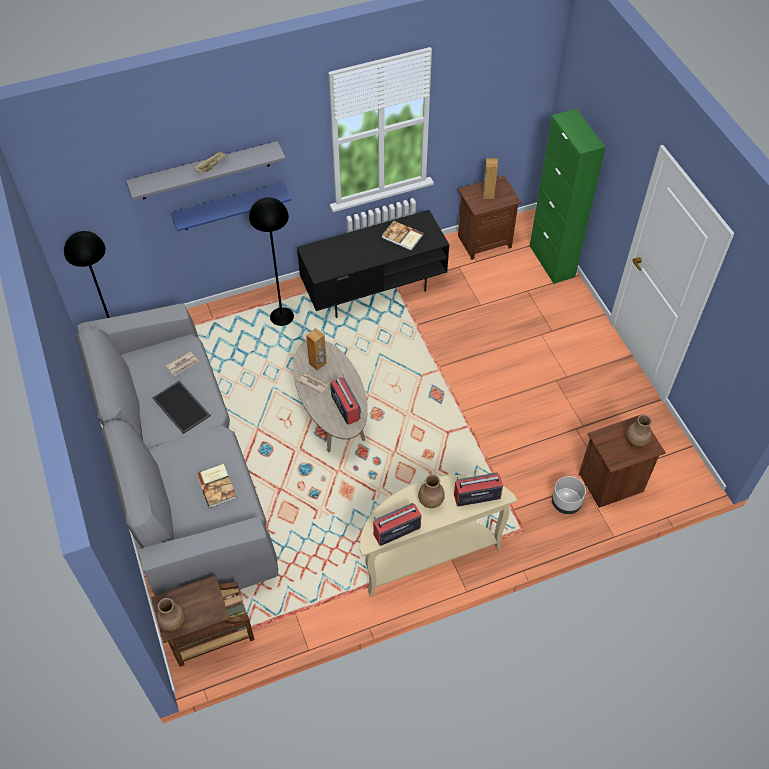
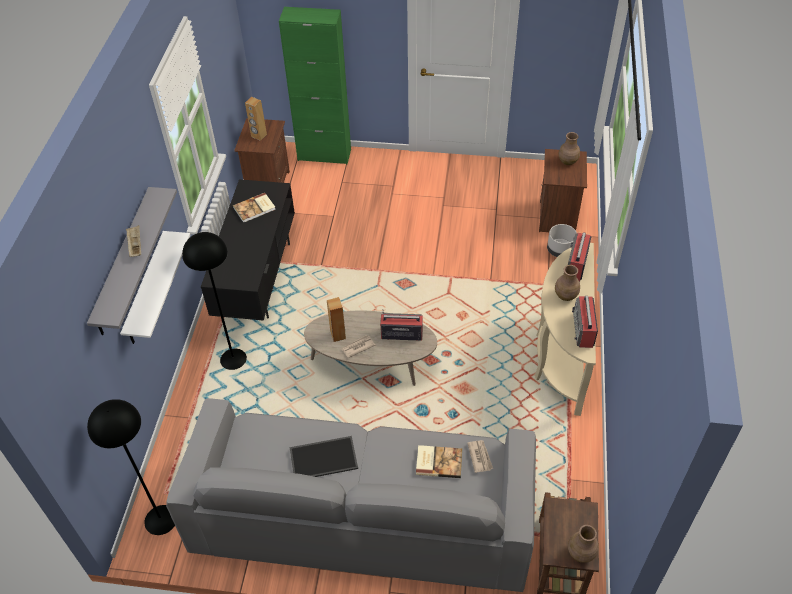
camera: 60 degrees left, 5 degrees down
newspaper [166,352,199,376] -> newspaper moved to [467,440,493,473]
blue shelf [171,183,291,231] -> white shelf [120,231,190,344]

